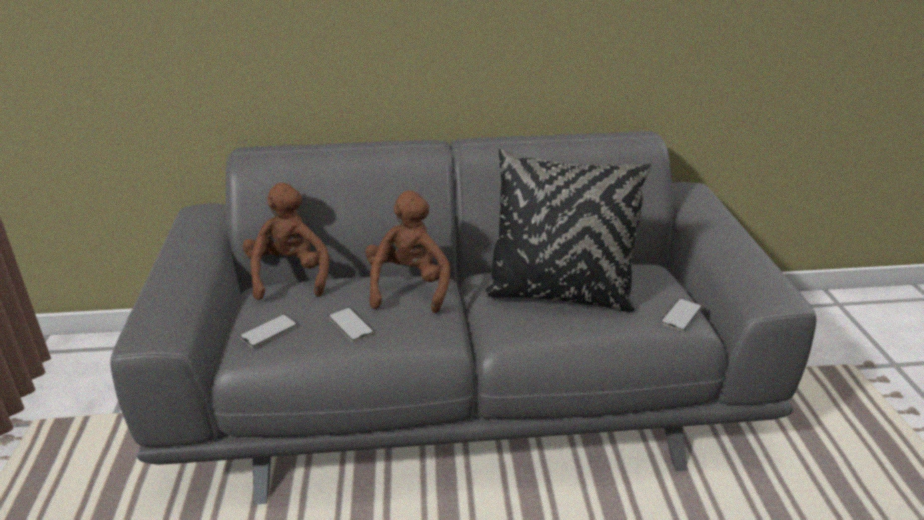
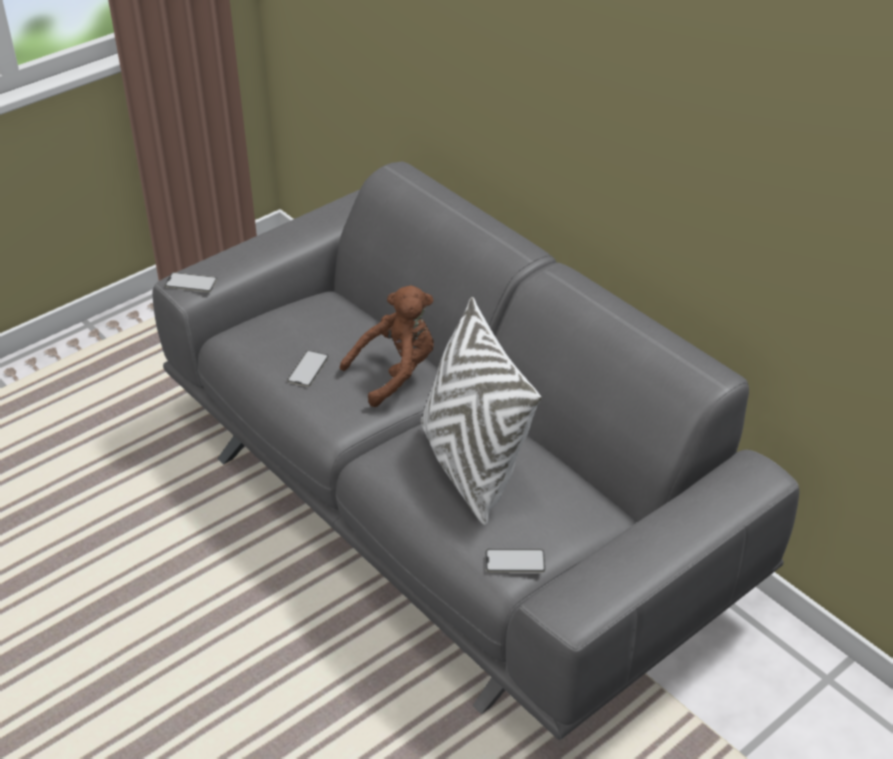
camera: 55 degrees right, 10 degrees up
phone [239,314,298,347] -> phone moved to [165,272,217,292]
brown plush toy [243,183,329,300] -> none
black pillow [484,149,652,312] -> white pillow [420,297,541,525]

